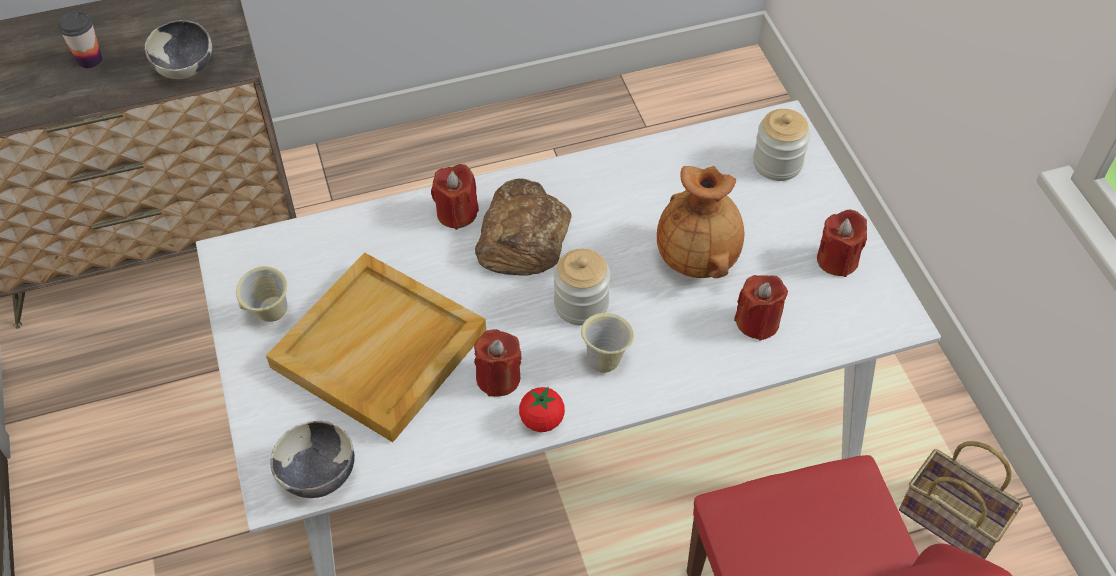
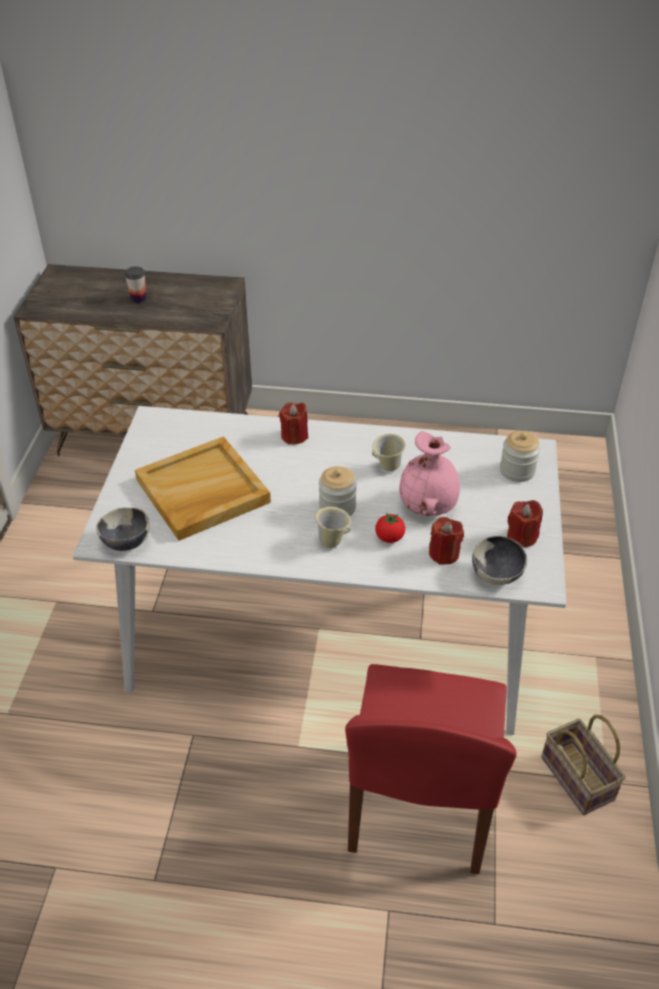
camera: 25 degrees right, 10 degrees down
bowl [145,20,212,79] -> bowl moved to [472,536,527,585]
beige mug [236,266,287,322] -> beige mug moved to [372,434,406,471]
red candle [474,329,522,397] -> none
bread [475,178,572,276] -> none
tomato [519,387,565,432] -> tomato moved to [375,513,405,543]
brown vase [657,166,745,278] -> pink vase [400,431,460,516]

